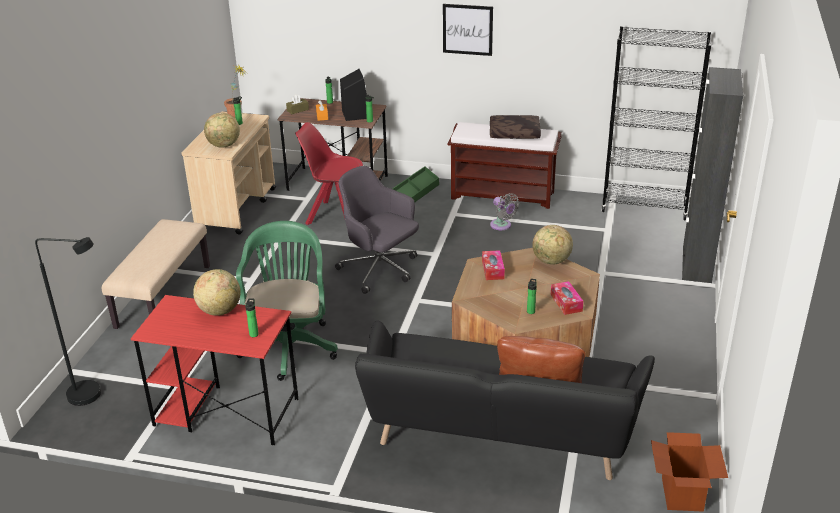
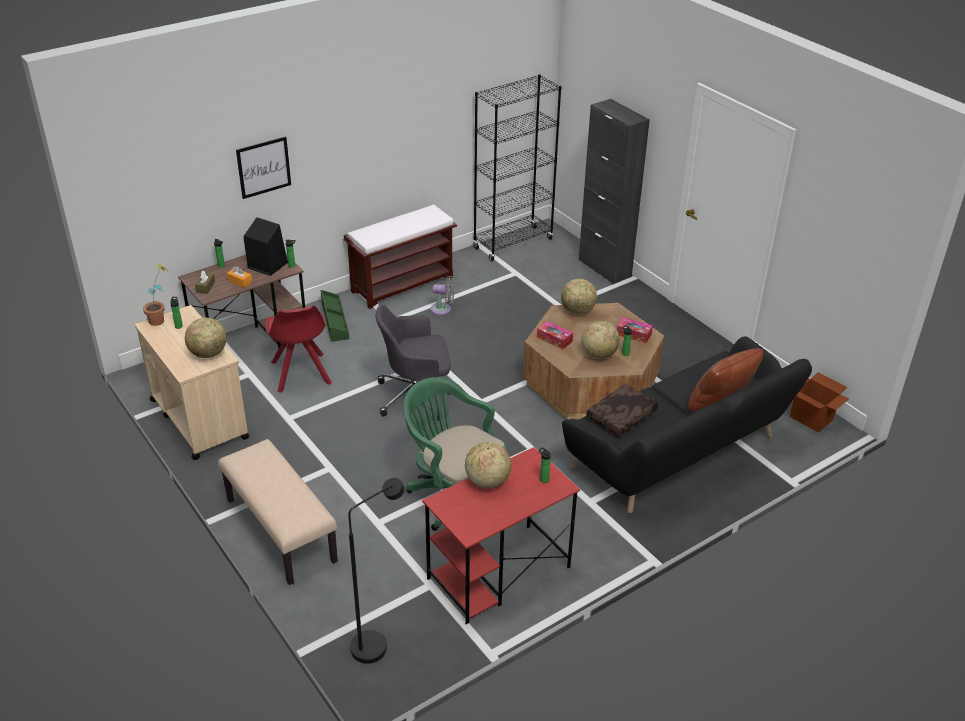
camera: 50 degrees left, 5 degrees up
red chair [295,122,363,225] -> red chair turned 75 degrees counterclockwise [266,306,332,393]
picture [443,4,493,56] -> picture moved to [236,136,291,199]
brown pillow [490,115,541,139] -> brown pillow moved to [586,384,658,437]
none -> globe [581,321,620,359]

